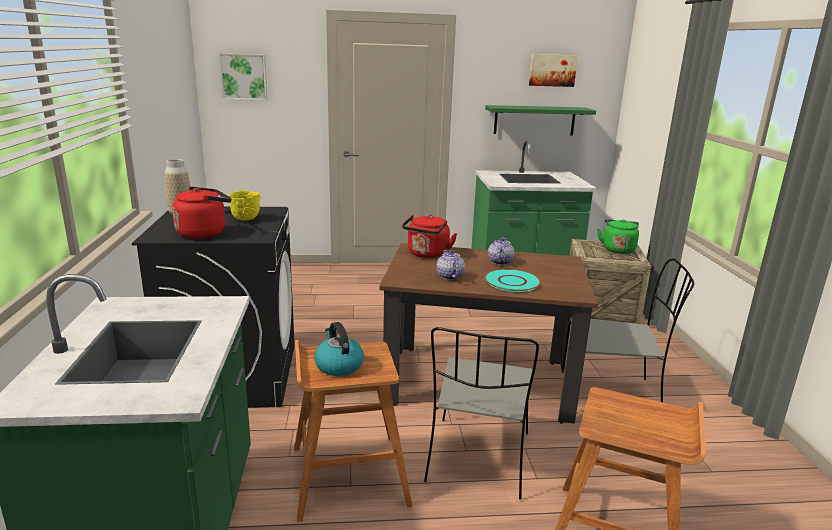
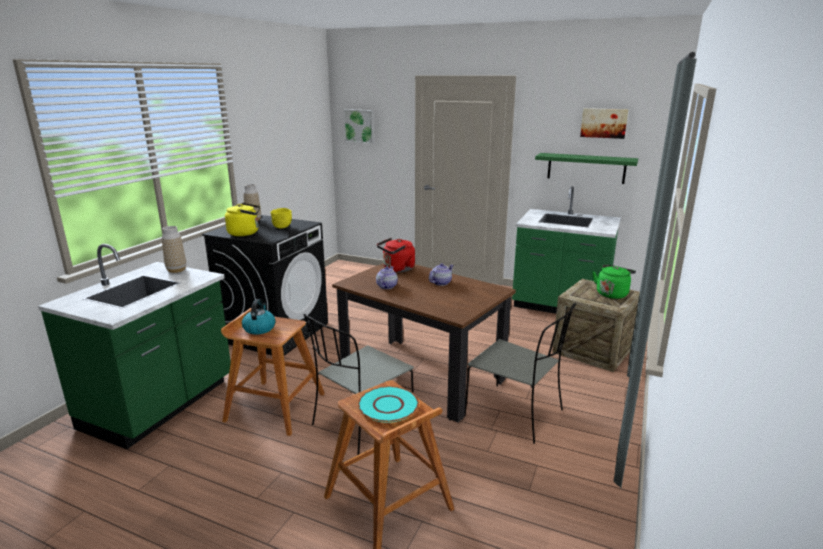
camera: 30 degrees right, 0 degrees up
red kettle [172,187,232,239] -> yellow kettle [225,203,260,236]
turquoise plate [484,269,541,292] -> turquoise plate moved to [358,386,419,423]
none -> vase [162,226,186,273]

